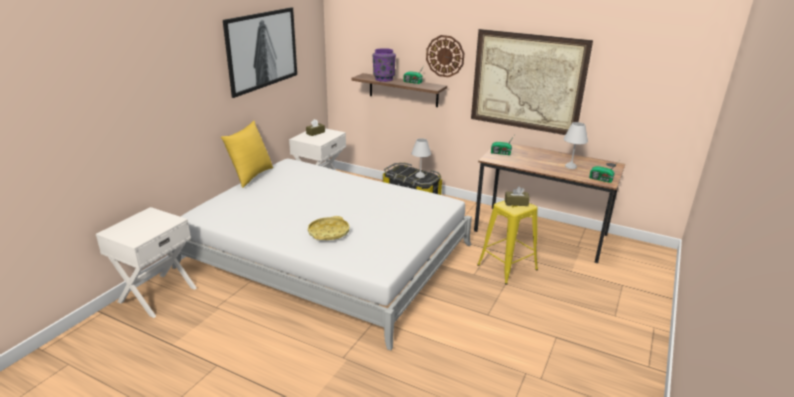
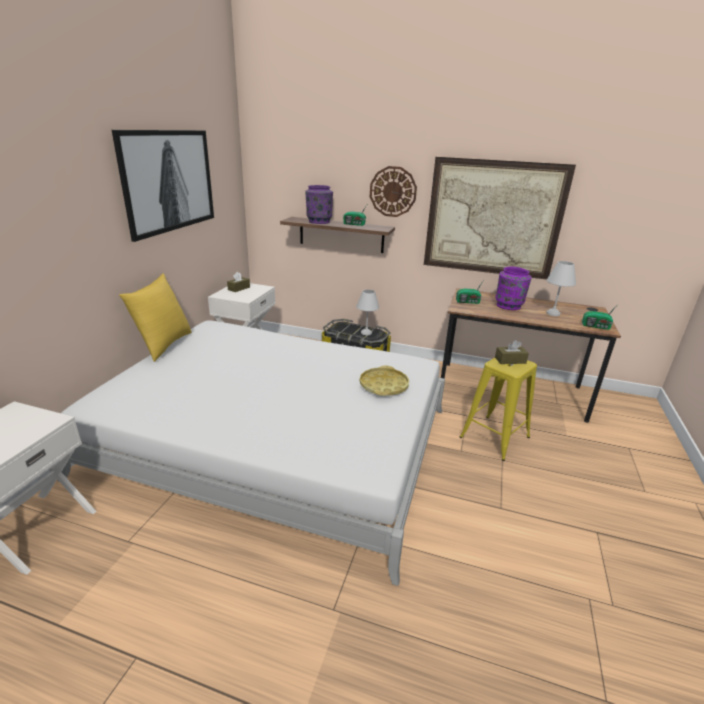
camera: 10 degrees left, 0 degrees up
yellow tray [308,216,349,240] -> yellow tray moved to [360,365,409,396]
none -> purple vase [495,266,532,310]

